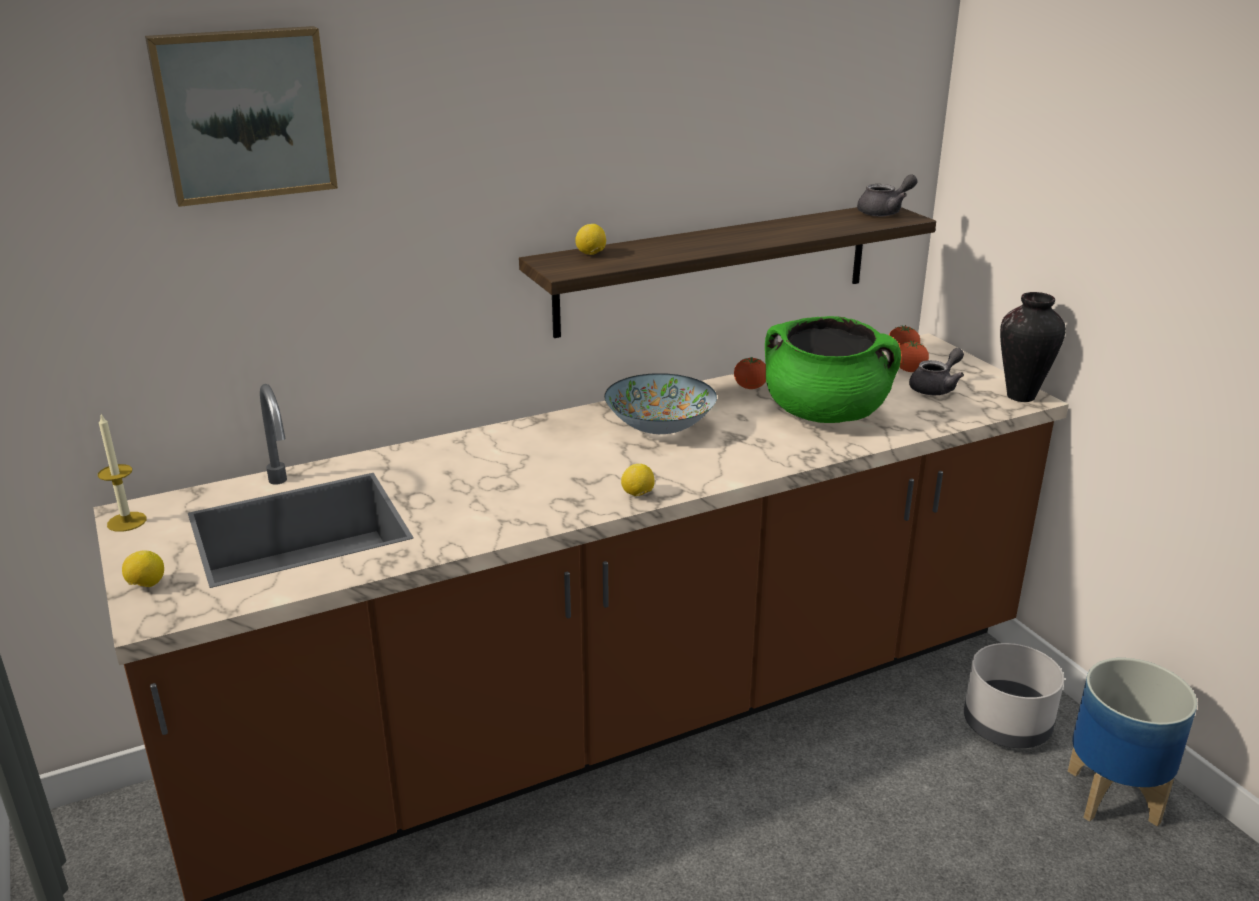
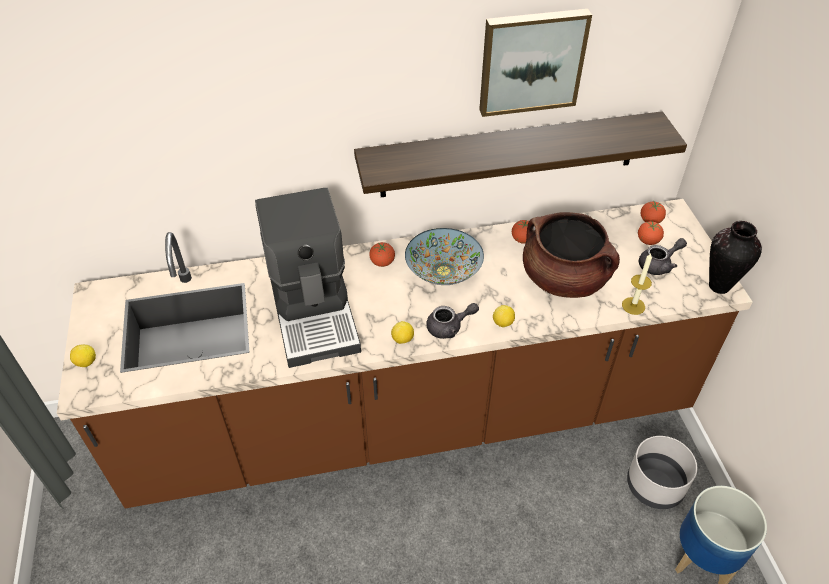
camera: 15 degrees right, 20 degrees up
candle [98,414,147,532] -> candle moved to [622,253,652,315]
picture [145,26,338,207] -> picture moved to [479,9,592,117]
lemon [575,224,606,255] -> lemon moved to [493,305,515,327]
green cooking pot [765,316,901,423] -> brown cooking pot [523,212,620,298]
grey teapot [857,174,918,216] -> grey teapot moved to [426,303,479,339]
none -> coffee machine [255,187,361,368]
none -> tomato [369,242,395,267]

